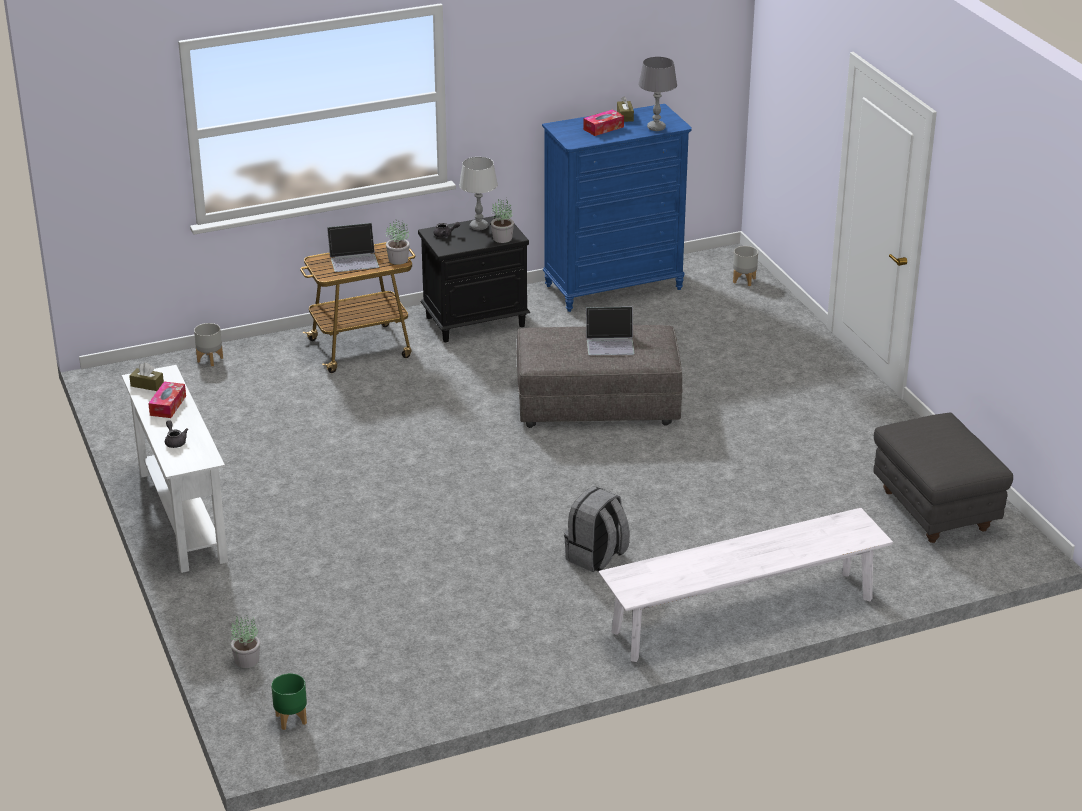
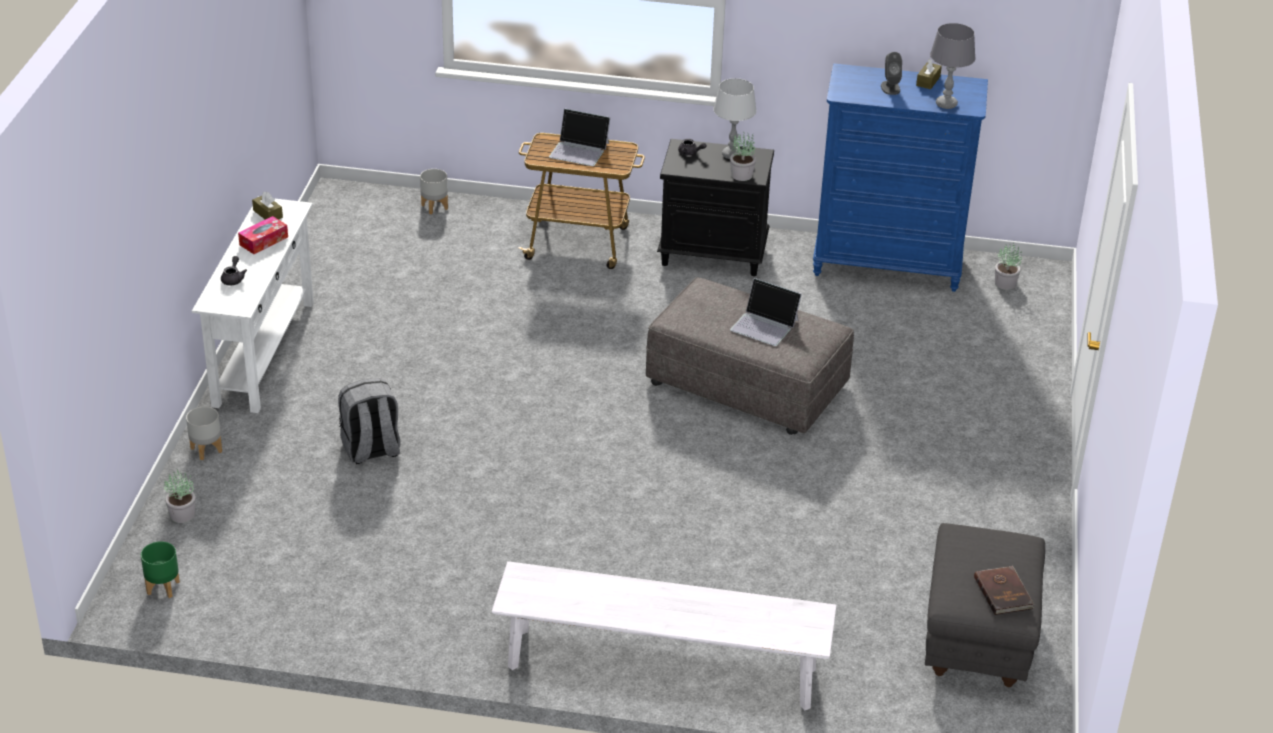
camera: 30 degrees right, 5 degrees up
potted plant [386,220,410,265] -> potted plant moved to [995,244,1022,290]
grey backpack [564,486,630,572] -> grey backpack moved to [338,378,400,464]
tissue box [583,109,624,136] -> grey speaker [881,52,902,95]
grey planter [733,246,758,286] -> grey planter moved to [186,406,222,460]
none -> brown book [974,566,1034,615]

